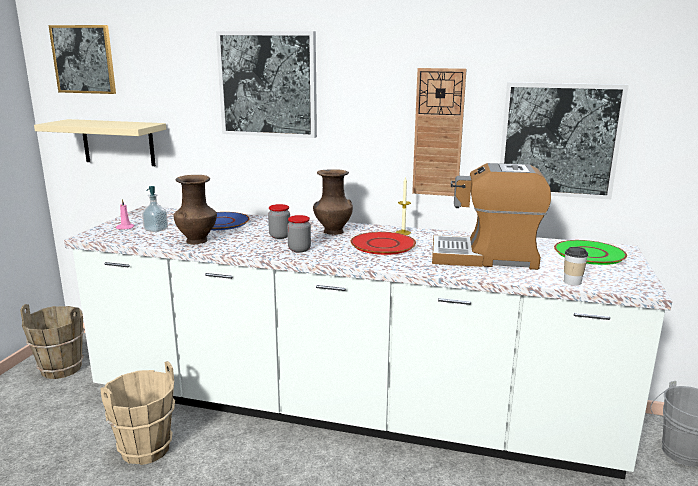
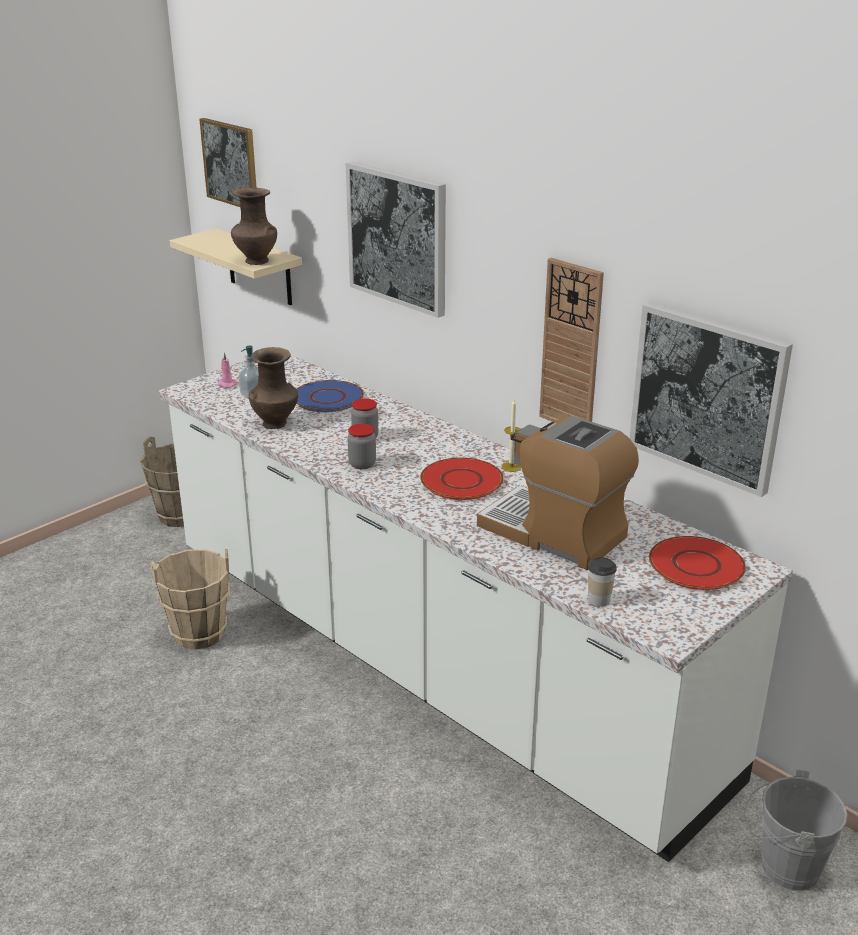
camera: 30 degrees right, 10 degrees up
brown vase [313,169,353,235] -> brown vase moved to [231,188,277,265]
green plate [554,240,627,265] -> red plate [649,536,746,590]

